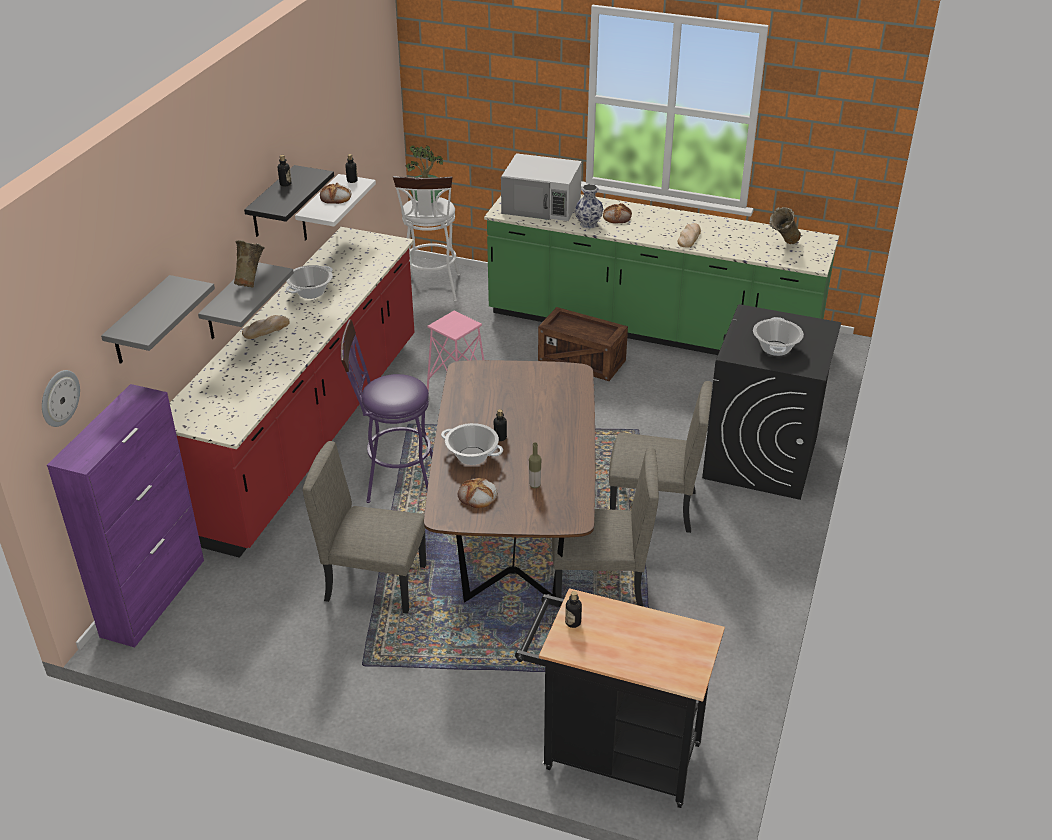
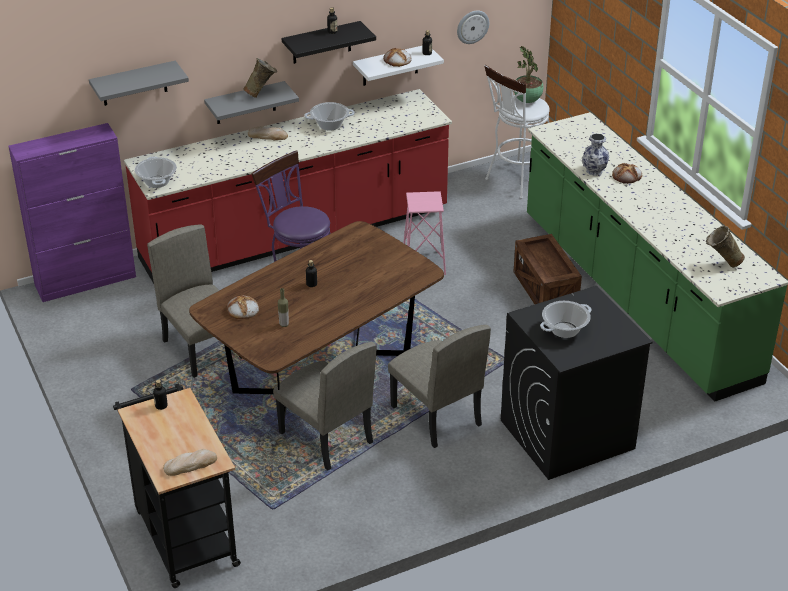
camera: 45 degrees right, 0 degrees up
wall clock [42,370,80,427] -> wall clock moved to [457,10,489,44]
cooking pot [441,423,503,465] -> cooking pot moved to [135,156,177,188]
white microwave [501,153,582,221] -> none
bread [678,223,701,248] -> bread moved to [163,449,217,476]

